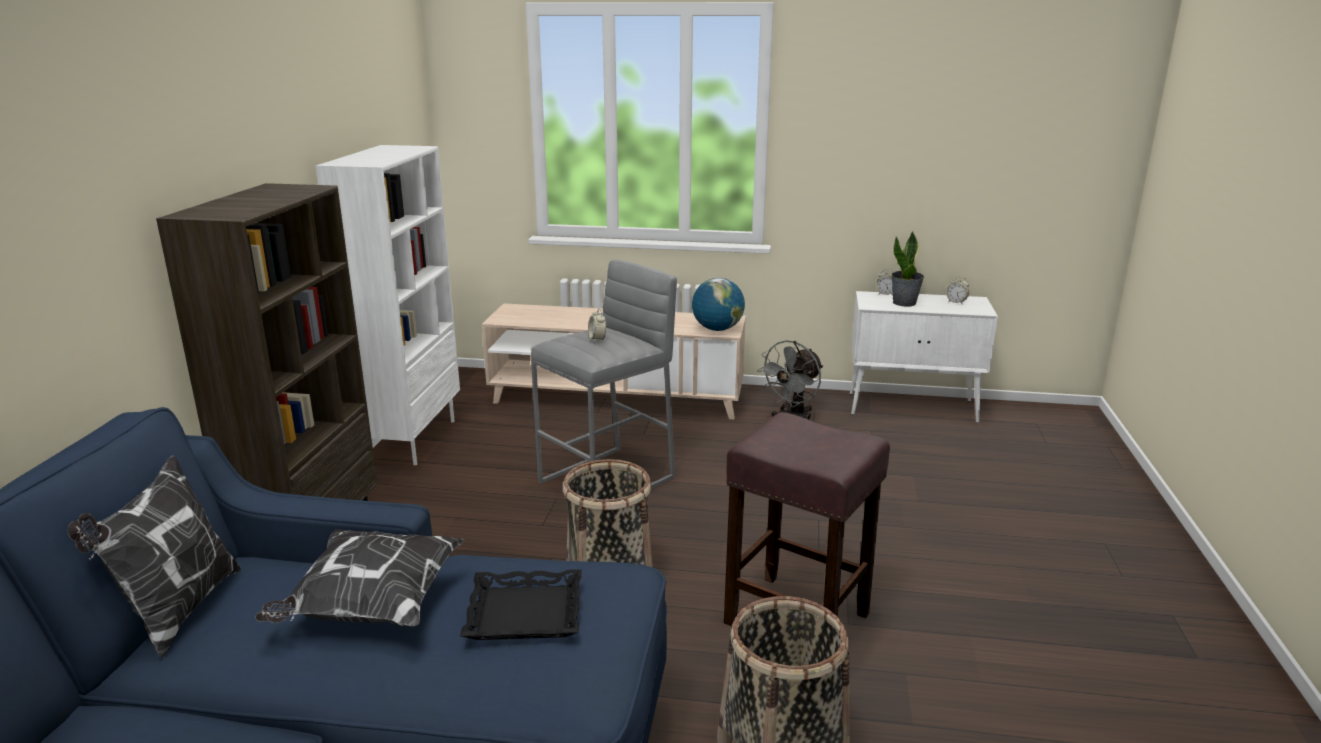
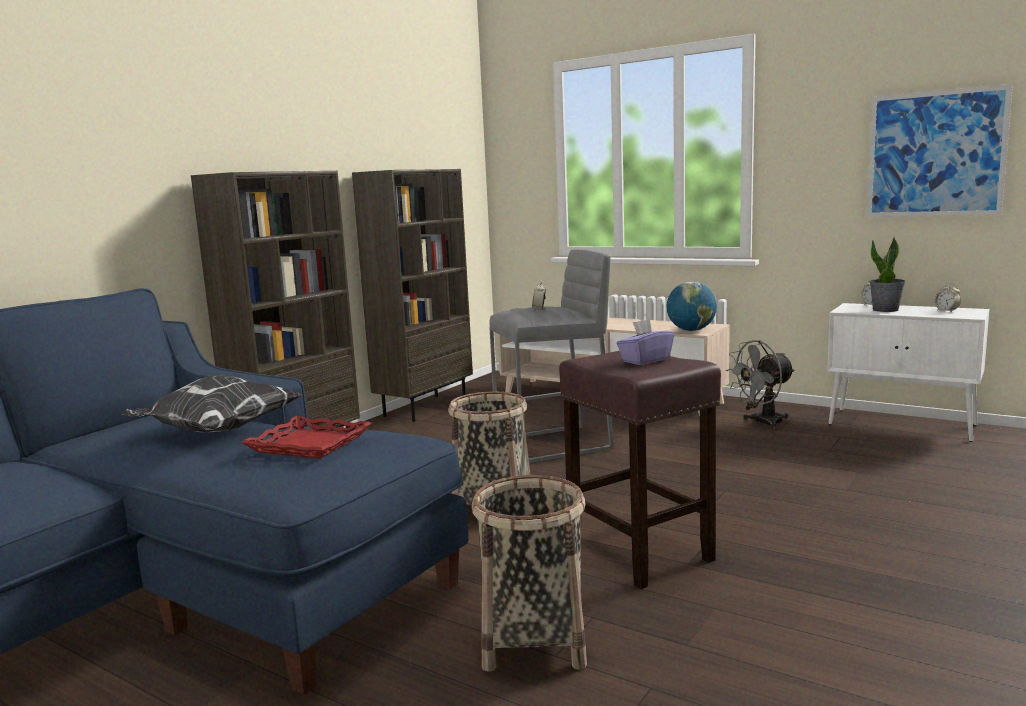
camera: 25 degrees right, 10 degrees down
pillow [68,455,241,658] -> none
white bookcase [316,145,460,465] -> brown bookcase [352,169,473,422]
black tray [460,569,582,640] -> red tray [241,416,372,459]
none -> purple tissue box [616,319,674,365]
none -> picture [866,84,1013,217]

